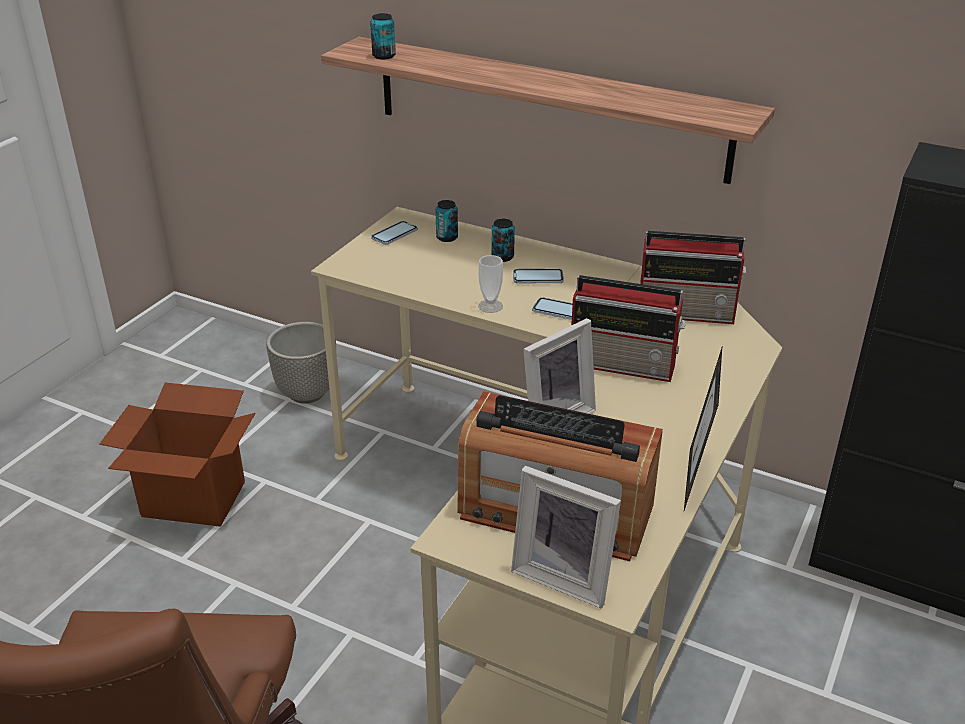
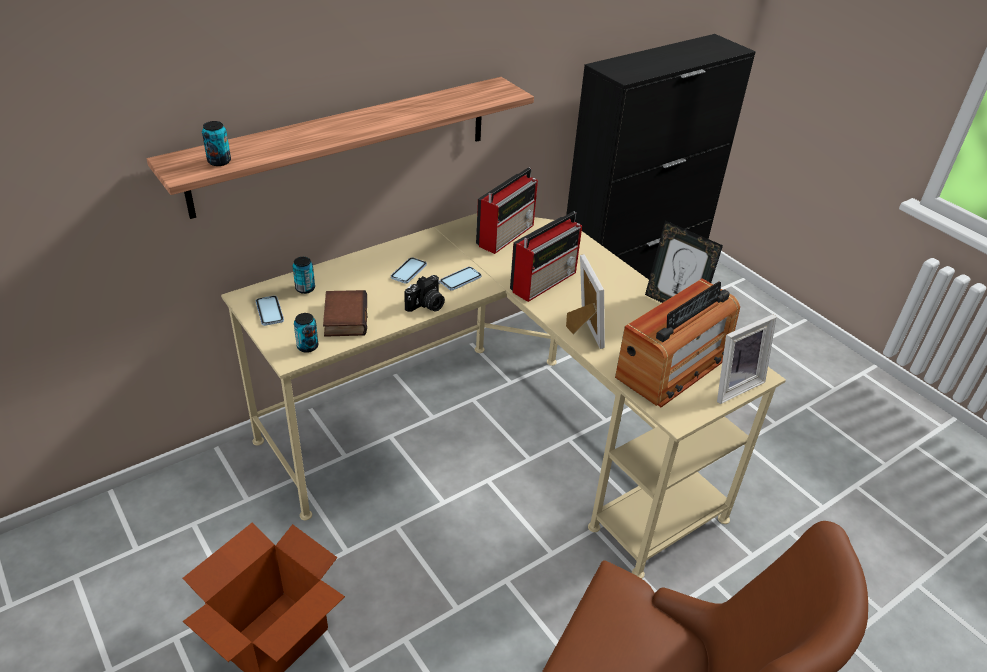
camera: 65 degrees left, 5 degrees up
planter [266,322,336,404] -> none
cup [478,255,503,313] -> camera [404,275,445,312]
can [492,219,515,262] -> can moved to [294,313,318,353]
none -> book [323,290,367,337]

